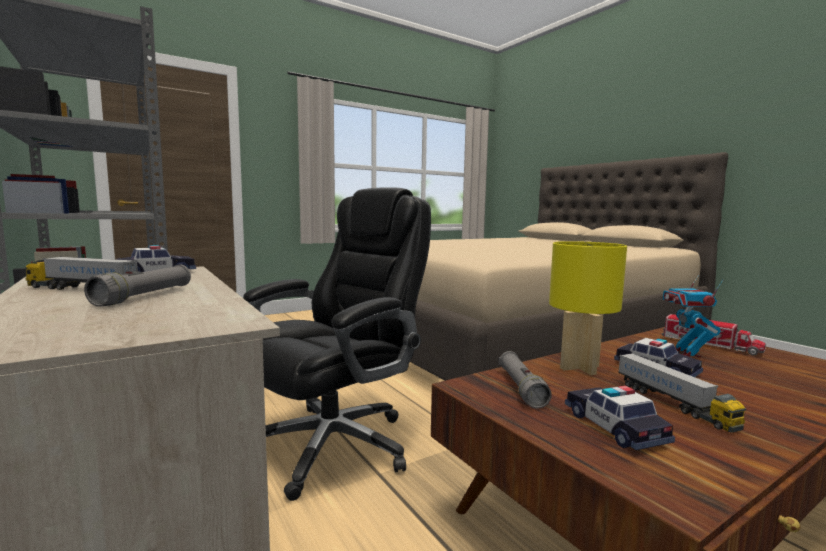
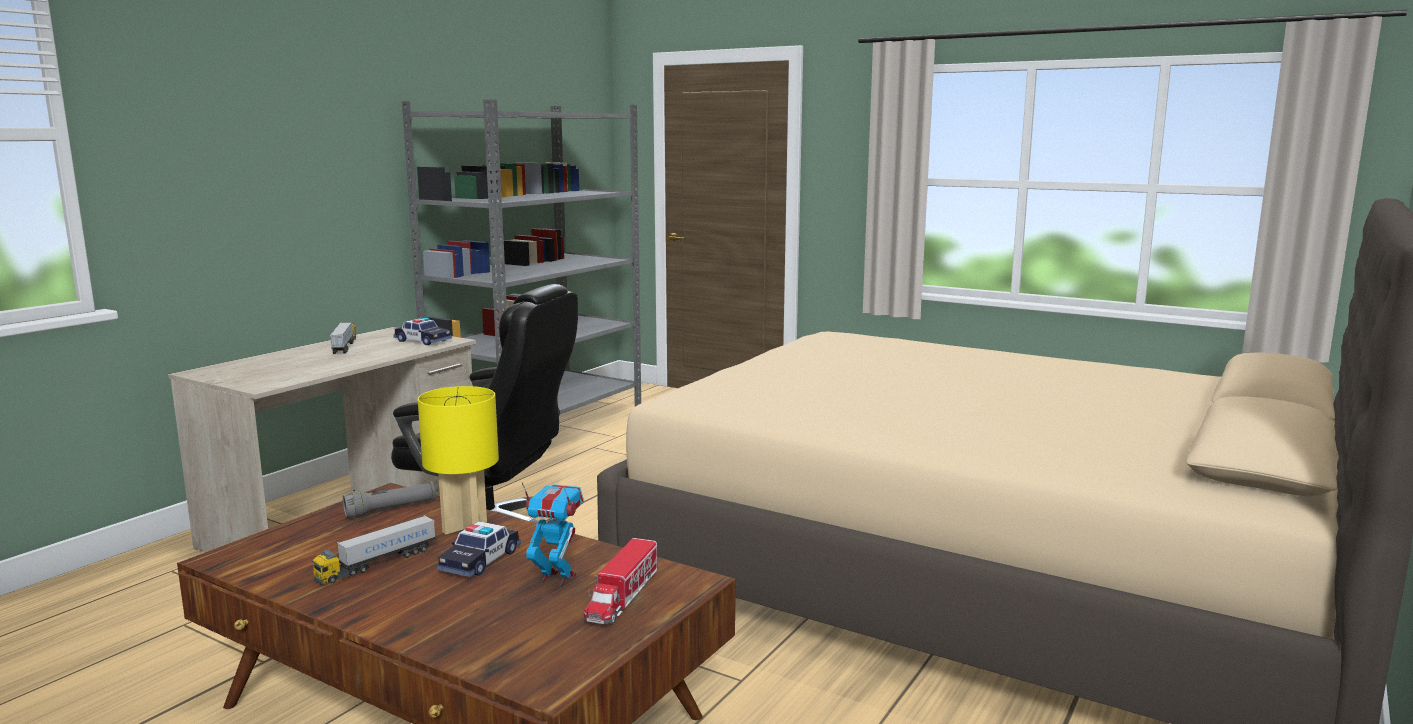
camera: 65 degrees right, 5 degrees up
grey flashlight [84,264,191,307] -> none
toy car [565,386,675,450] -> none
toy robot [663,275,723,357] -> toy robot turned 45 degrees clockwise [522,482,584,586]

